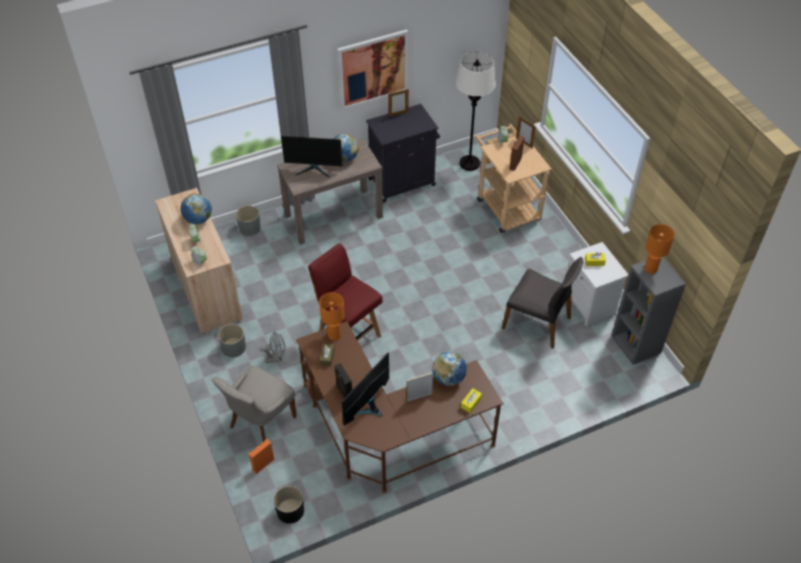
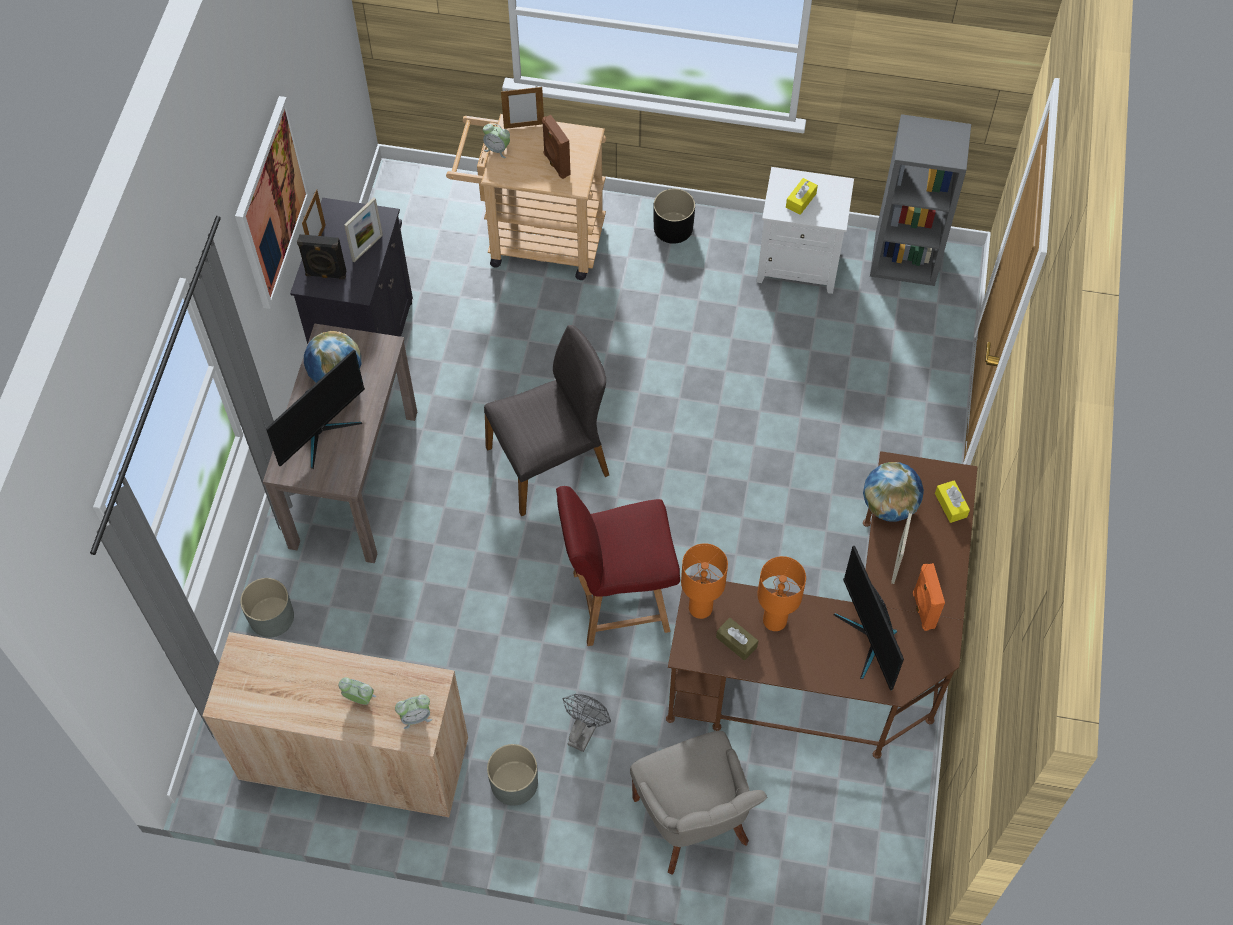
camera: 55 degrees left, 10 degrees up
globe [180,194,212,224] -> none
orange speaker [249,439,274,474] -> orange speaker moved to [913,563,945,631]
black planter [274,486,304,524] -> black planter moved to [653,188,695,244]
black speaker [334,363,352,398] -> black speaker moved to [297,234,346,279]
white floor lamp [456,52,496,171] -> none
grey chair [502,257,583,348] -> grey chair moved to [484,325,609,516]
orange table lamp [645,224,675,274] -> orange table lamp moved to [757,556,806,631]
none -> picture frame [344,197,383,262]

